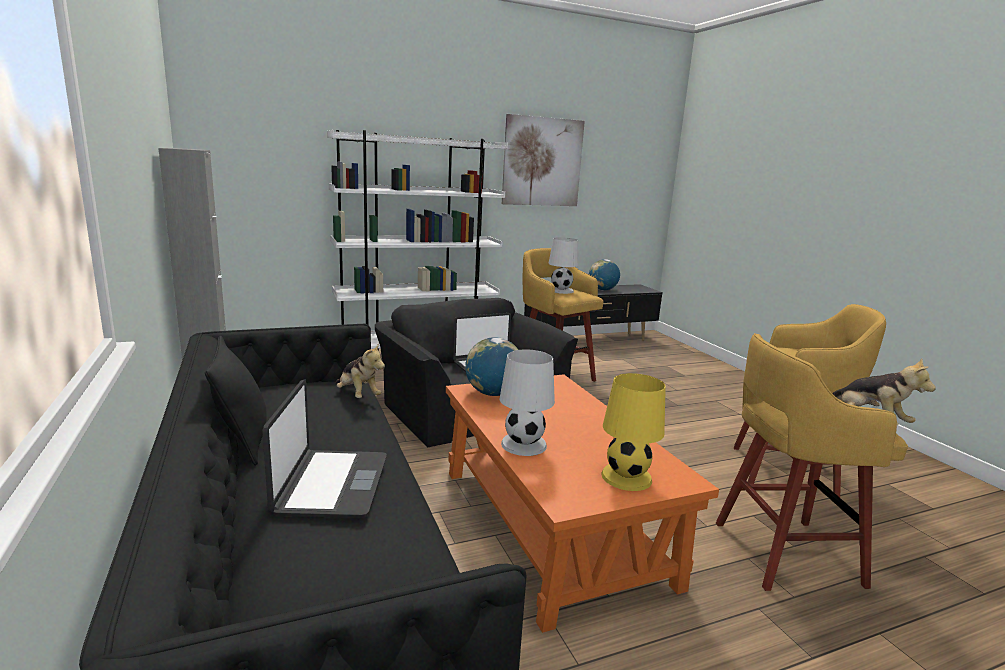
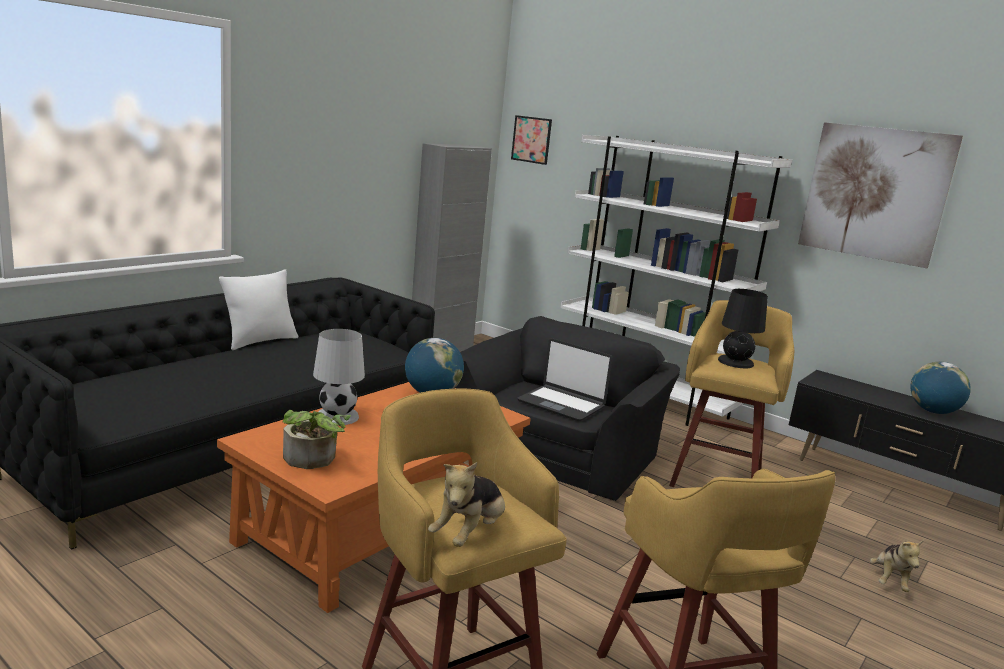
camera: 60 degrees right, 0 degrees up
black pillow [205,336,267,466] -> white pillow [219,270,298,350]
laptop [262,380,387,518] -> none
plush toy [335,343,385,398] -> plush toy moved to [870,540,924,592]
white table lamp [548,237,579,294] -> black table lamp [718,289,768,368]
yellow table lamp [601,373,666,491] -> potted plant [282,410,351,469]
none -> picture [511,115,552,165]

